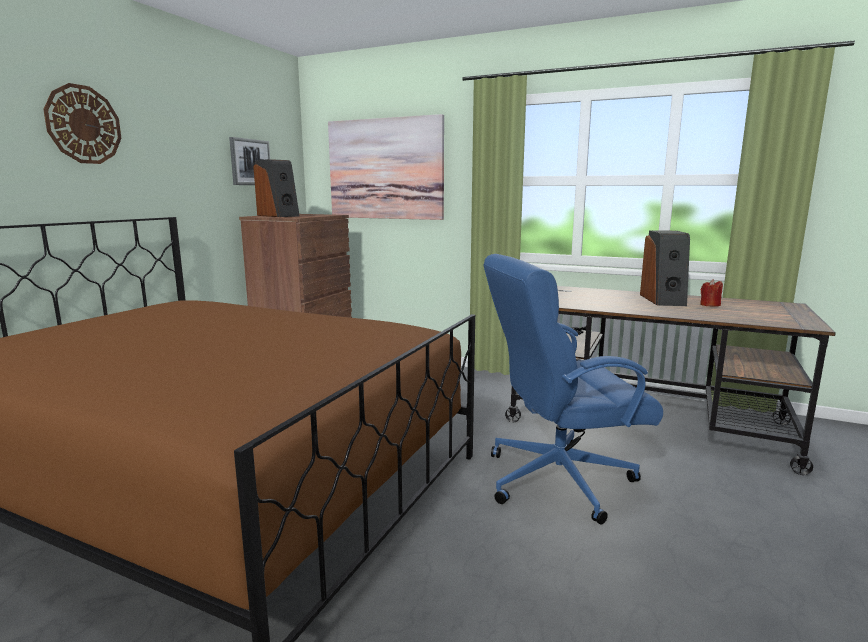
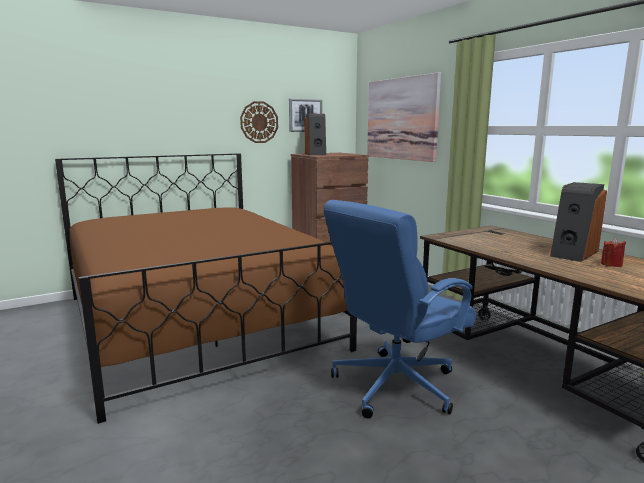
camera: 35 degrees right, 0 degrees up
wall clock [43,83,122,164] -> wall clock moved to [240,101,278,143]
blue office chair [484,254,663,525] -> blue office chair turned 60 degrees counterclockwise [324,200,476,418]

